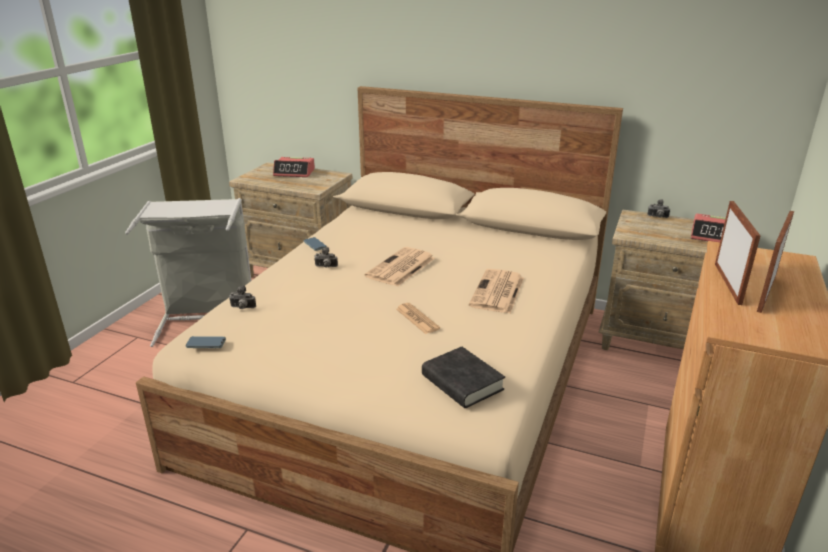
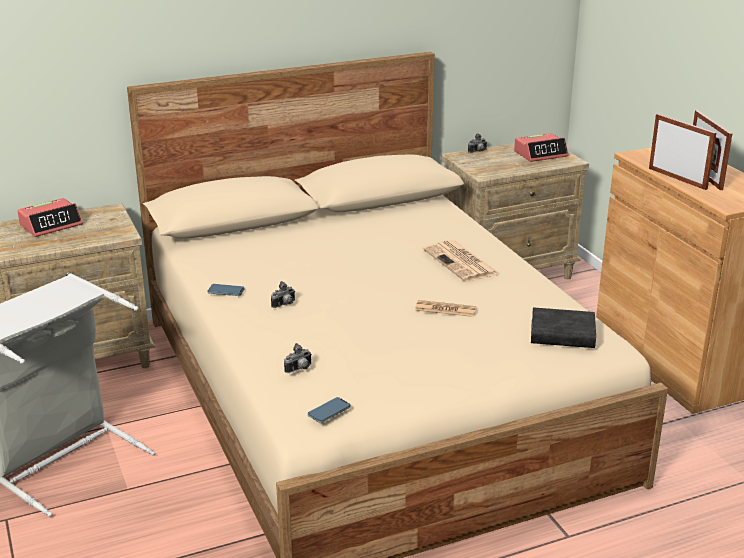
camera: 45 degrees left, 0 degrees up
newspaper [365,247,435,287] -> none

